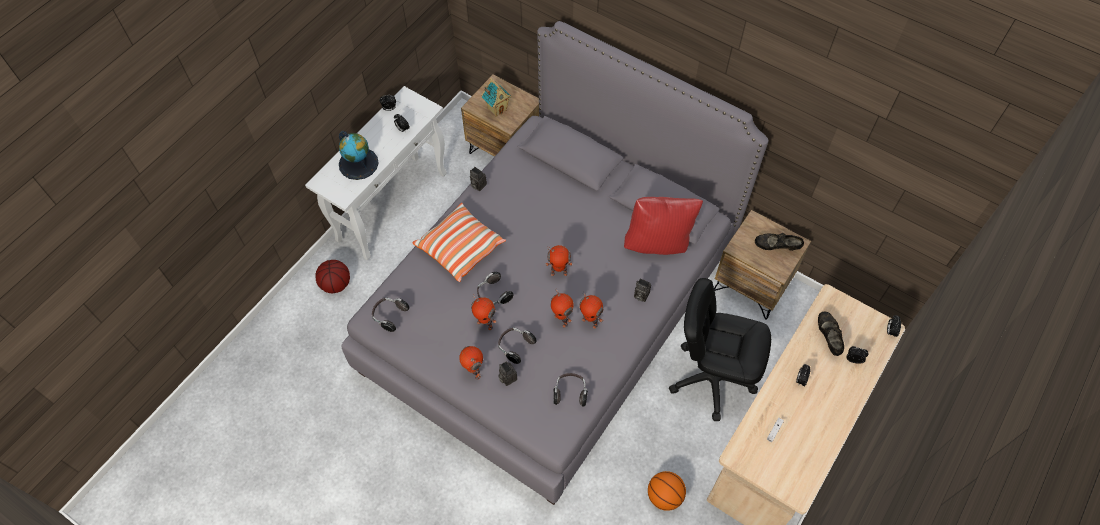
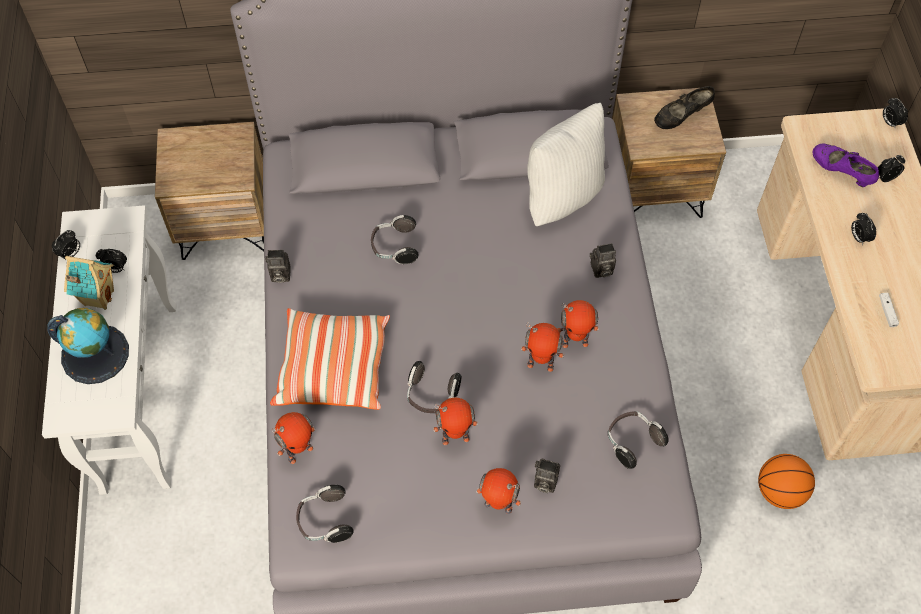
camera: 40 degrees left, 0 degrees up
basketball [315,260,350,293] -> none
toy house [482,78,511,117] -> toy house moved to [64,256,114,310]
headphones [498,328,536,364] -> headphones moved to [371,215,418,264]
toy robot [545,245,573,276] -> toy robot moved to [272,412,315,464]
red pillow [624,197,703,255] -> white pillow [527,103,605,226]
black office chair [669,278,771,421] -> none
black shoe [818,311,844,356] -> purple shoe [813,143,879,187]

